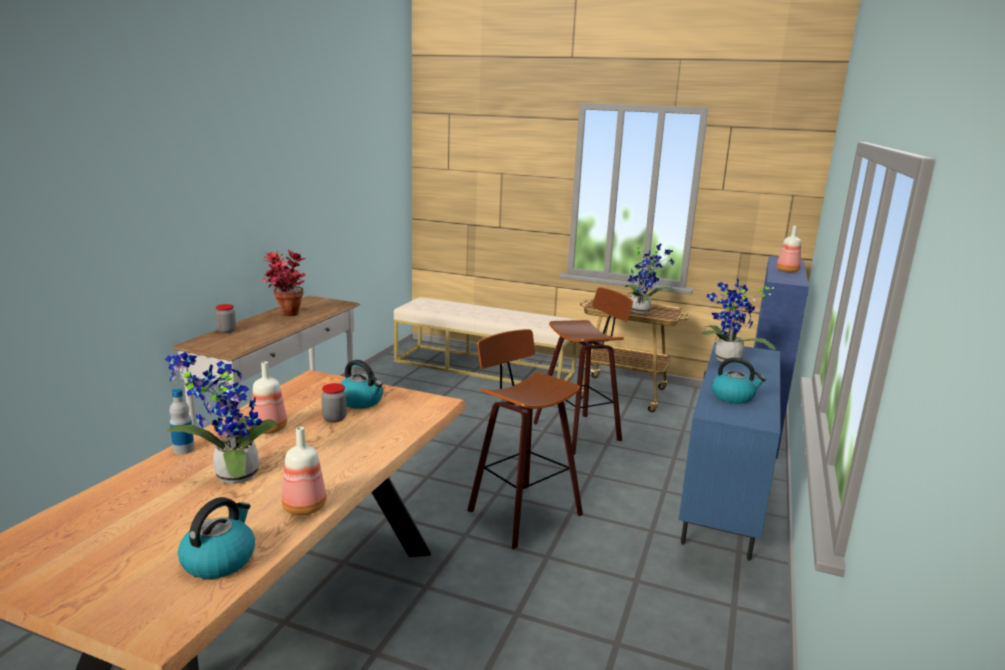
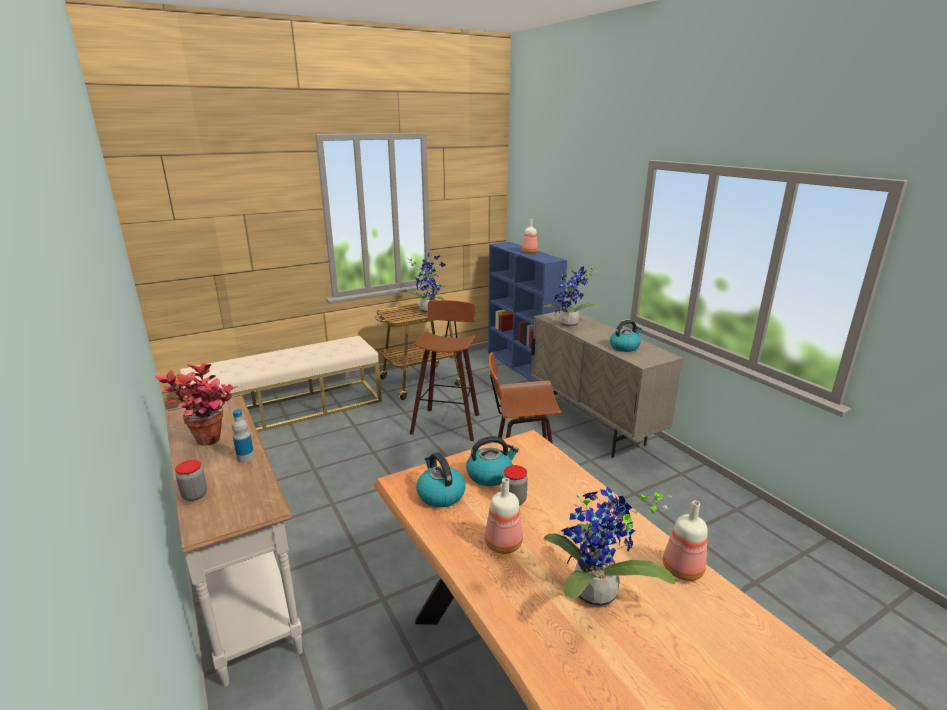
camera: 50 degrees left, 5 degrees up
bottle [169,388,195,455] -> bottle moved to [232,409,255,463]
kettle [178,497,255,579] -> kettle moved to [416,452,466,508]
blue cabinet [679,342,781,561] -> beige cabinet [531,311,683,458]

